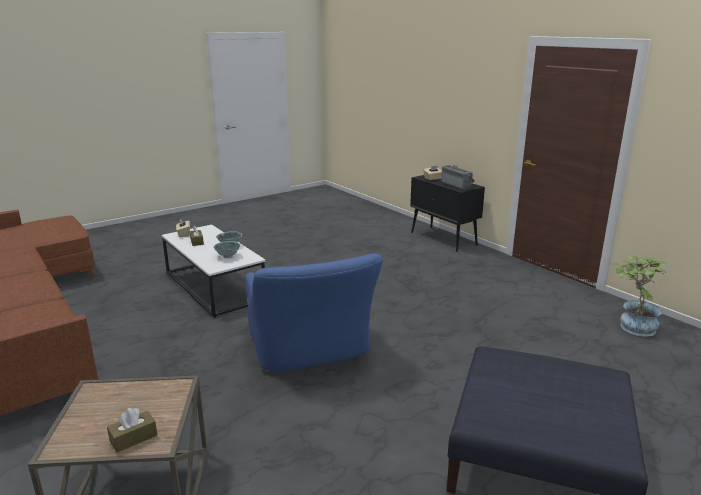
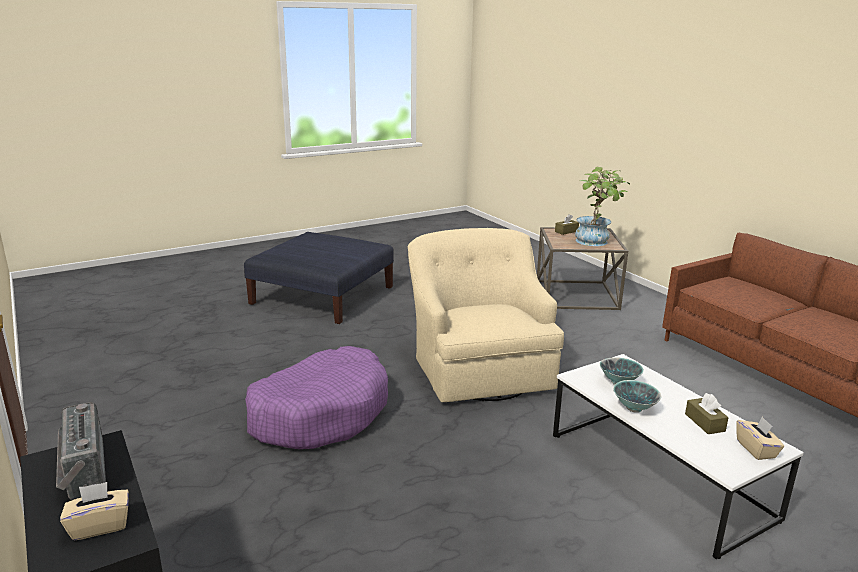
camera: 175 degrees left, 0 degrees up
blue armchair [246,254,383,371] -> beige armchair [408,228,564,402]
potted plant [612,255,667,337] -> potted plant moved to [575,167,630,246]
none -> purple dog bed [245,346,388,449]

